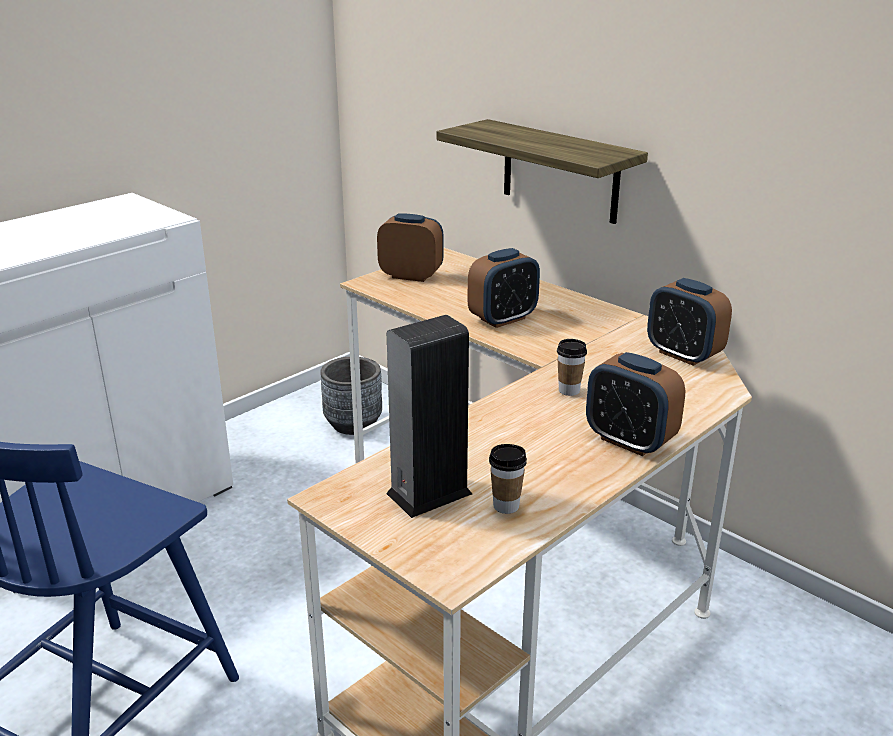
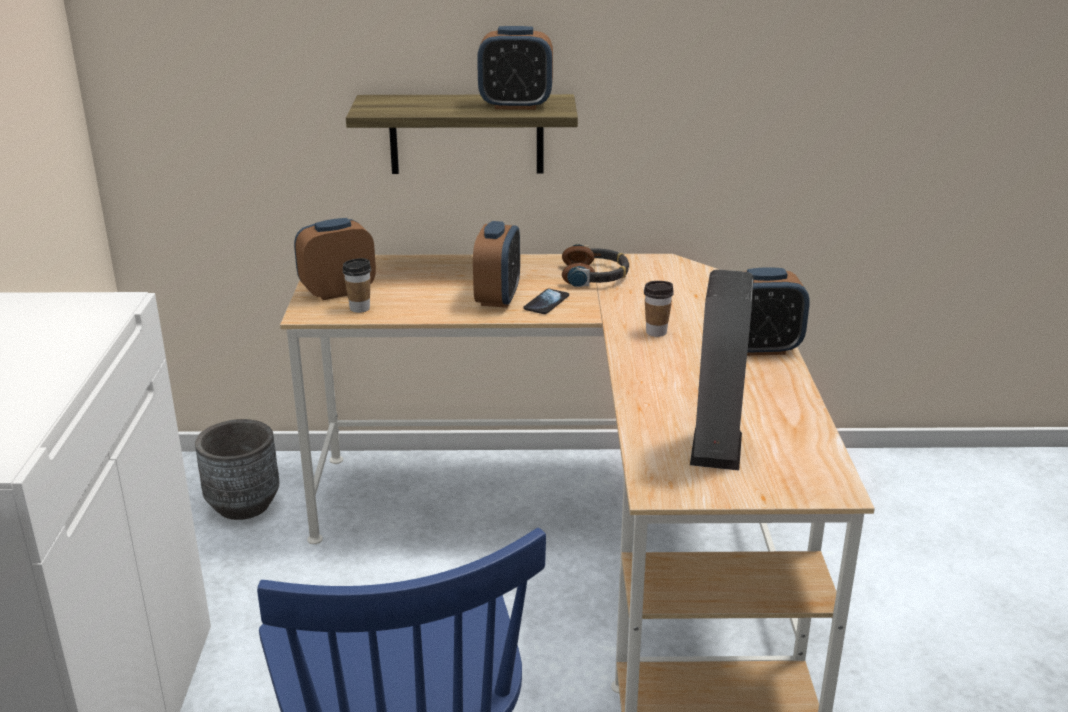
camera: 45 degrees left, 0 degrees up
cup [489,444,527,514] -> cup moved to [342,258,371,313]
alarm clock [647,278,732,366] -> alarm clock moved to [477,26,553,110]
none -> phone [524,289,569,314]
none -> headphones [562,244,629,287]

